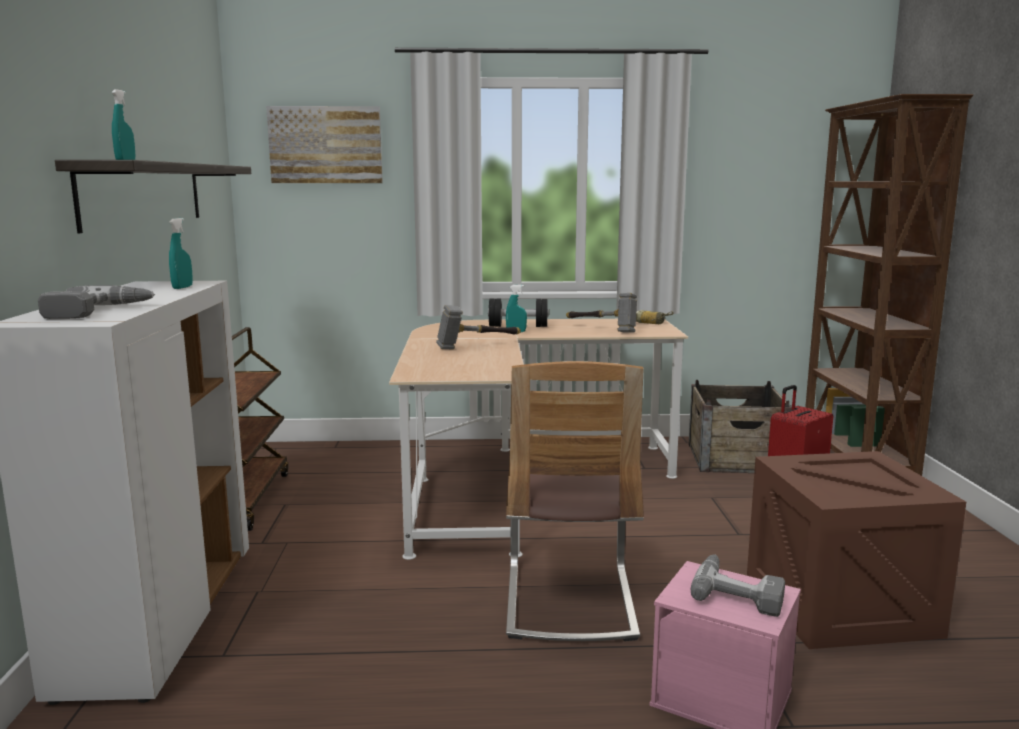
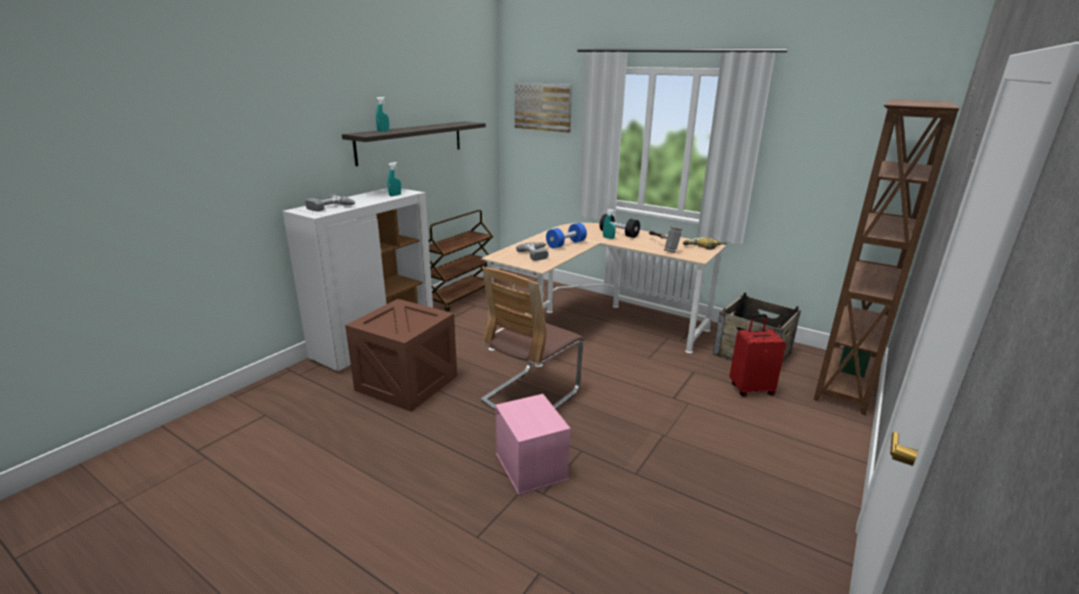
camera: 35 degrees right, 10 degrees up
hammer [436,305,521,349] -> blue dumbbell [546,223,587,248]
power drill [691,555,785,617] -> power drill moved to [516,242,548,261]
crate [747,451,966,649] -> crate moved to [345,299,457,412]

